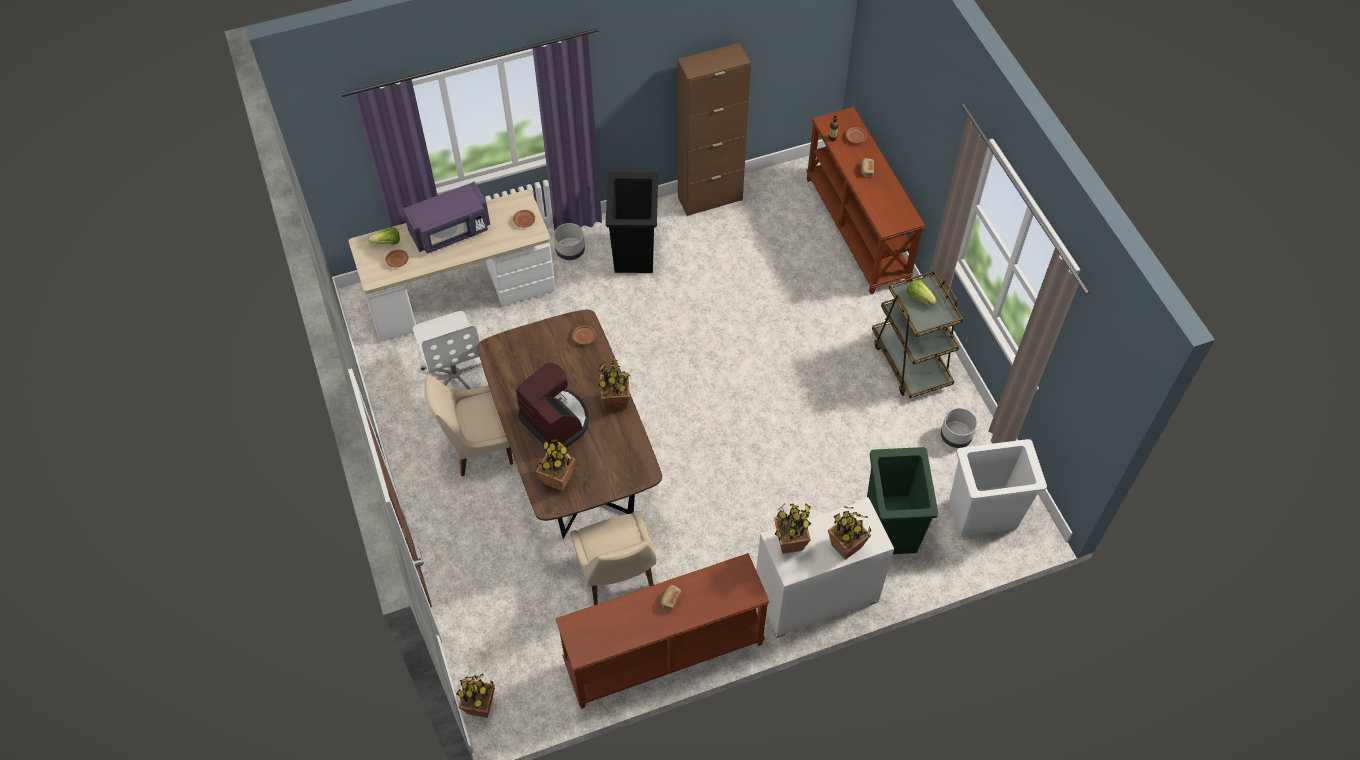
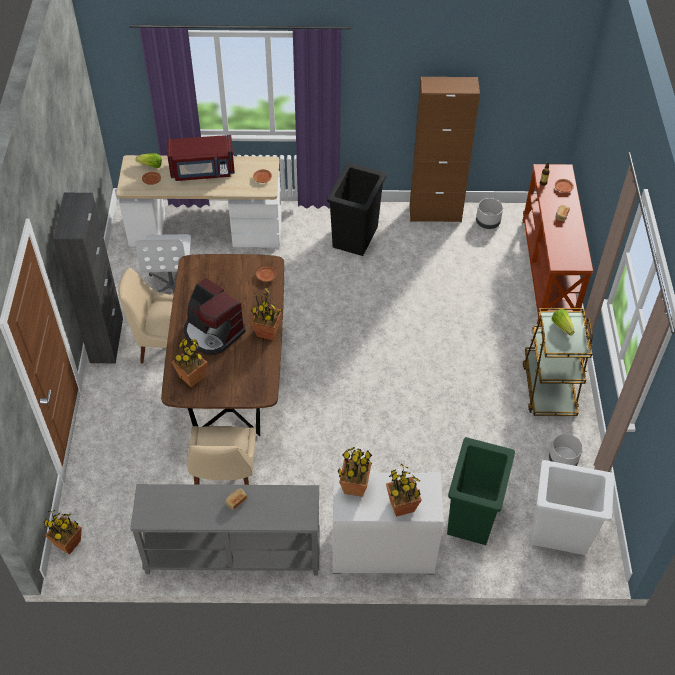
camera: 20 degrees right, 5 degrees down
purple microwave [403,182,490,254] -> red microwave [167,135,235,181]
coffee machine [516,362,589,450] -> coffee machine turned 150 degrees clockwise [184,278,246,355]
grey planter [554,223,585,260] -> grey planter moved to [476,198,503,229]
brown console table [556,553,770,709] -> grey console table [130,484,320,575]
none -> black cabinet [53,193,123,363]

